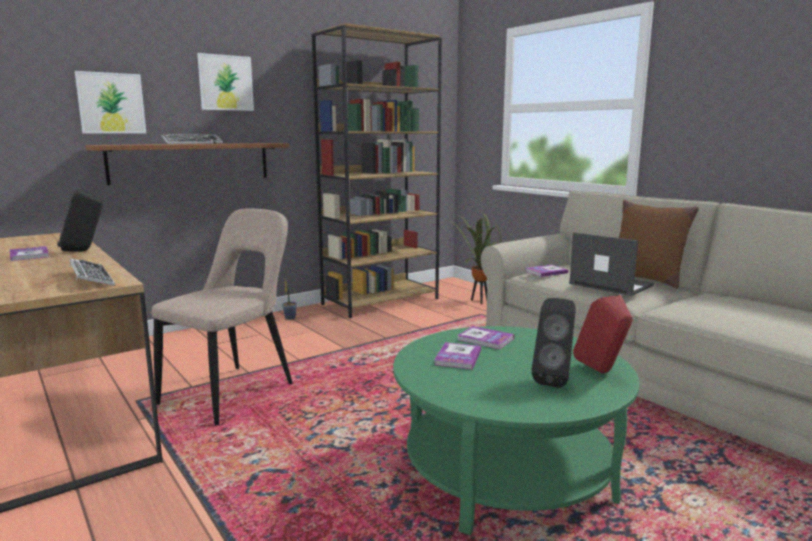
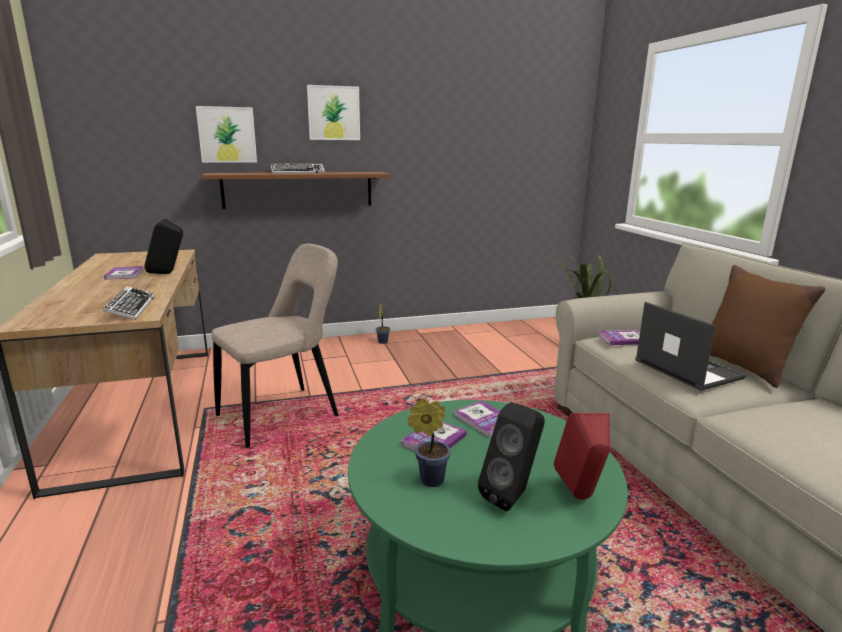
camera: 20 degrees right, 5 degrees up
brown bookcase [312,23,442,318] -> none
none -> potted plant [407,399,451,487]

